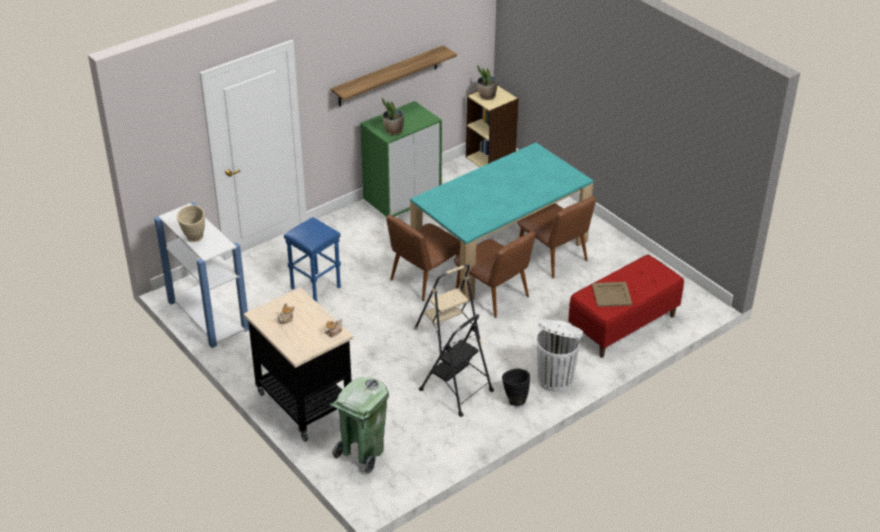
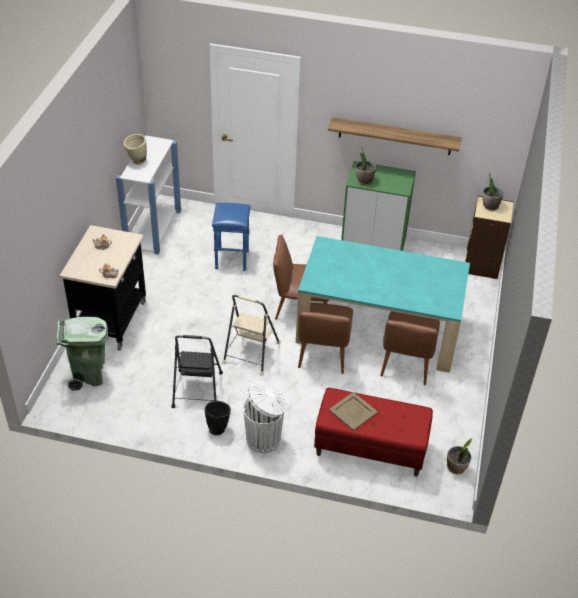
camera: 50 degrees right, 5 degrees up
none -> potted plant [447,438,473,474]

